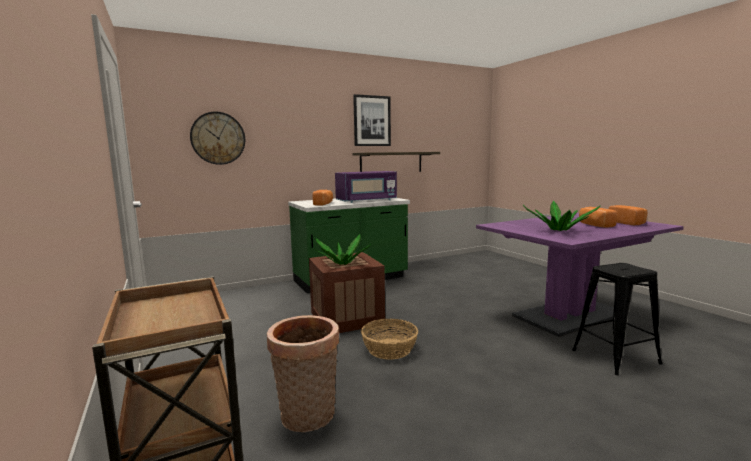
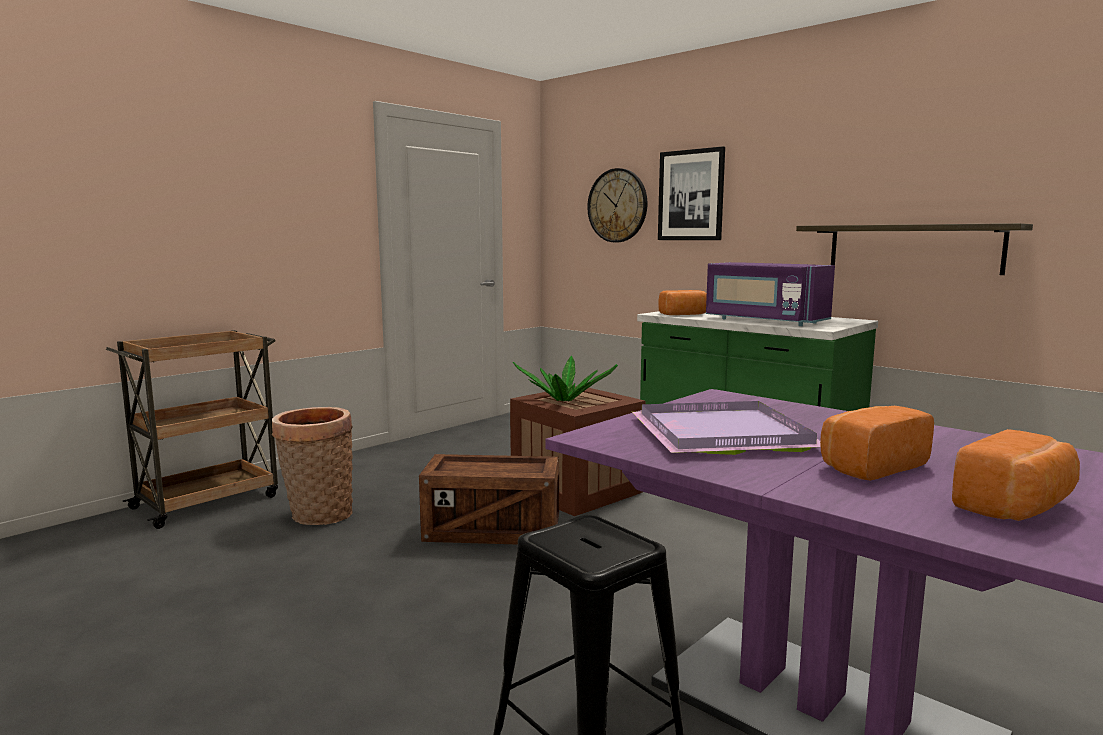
camera: 70 degrees right, 0 degrees up
picture [353,94,391,146] -> picture moved to [658,146,725,240]
basket [361,319,418,360] -> crate [419,454,559,545]
potted plant [523,200,601,231] -> purple tray [632,401,821,455]

